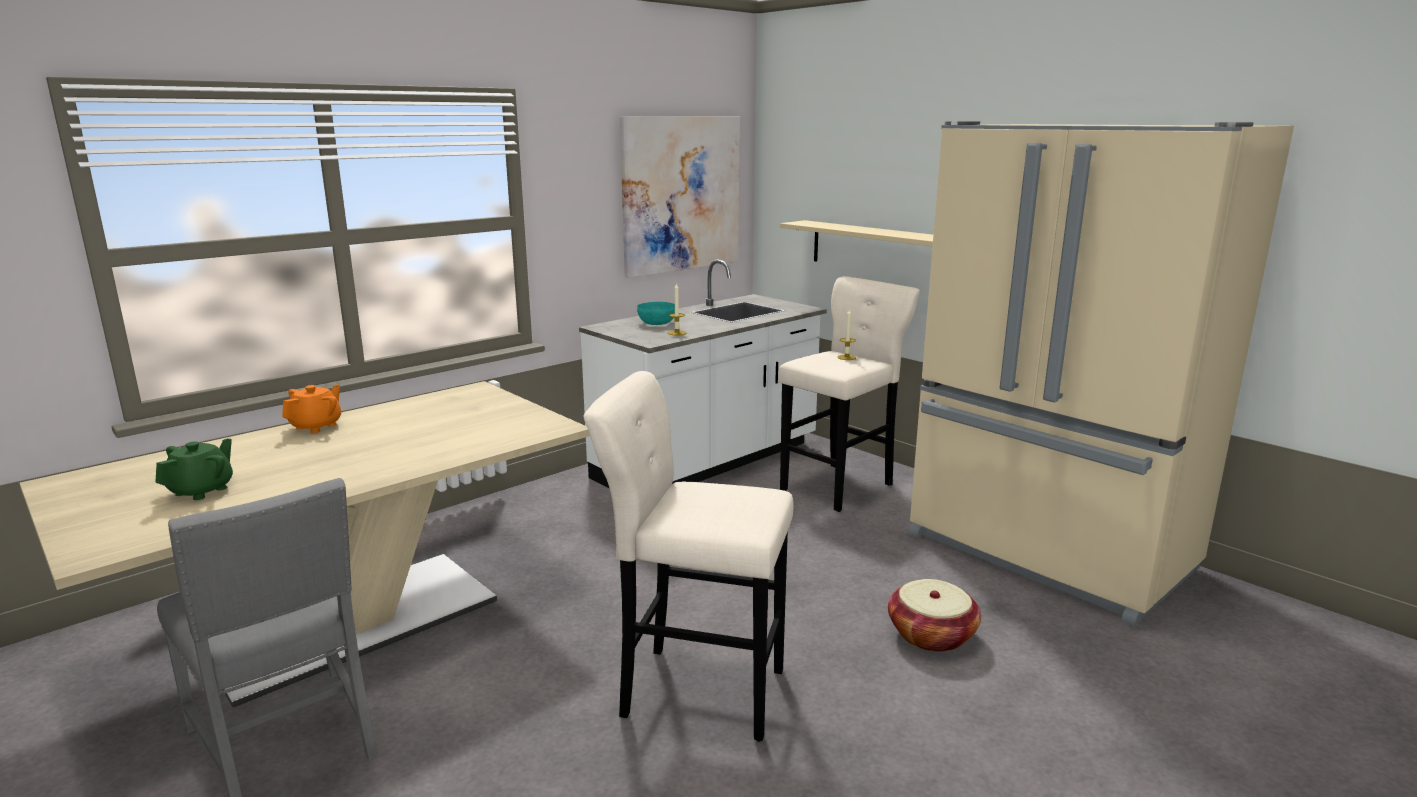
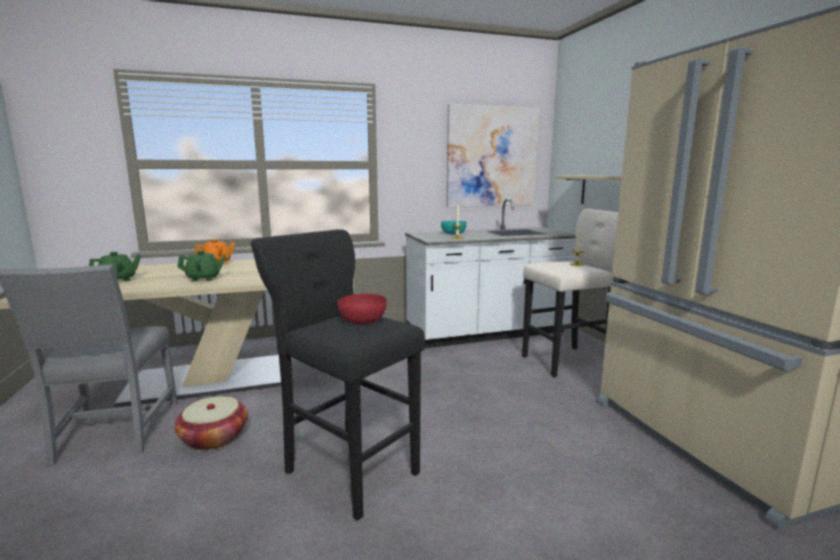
camera: 25 degrees right, 5 degrees down
beige stool [583,371,794,742] -> black stool [251,229,425,521]
basket [888,579,981,652] -> basket moved to [174,396,248,450]
none -> green teapot [177,251,226,282]
none -> red bowl [338,294,387,324]

